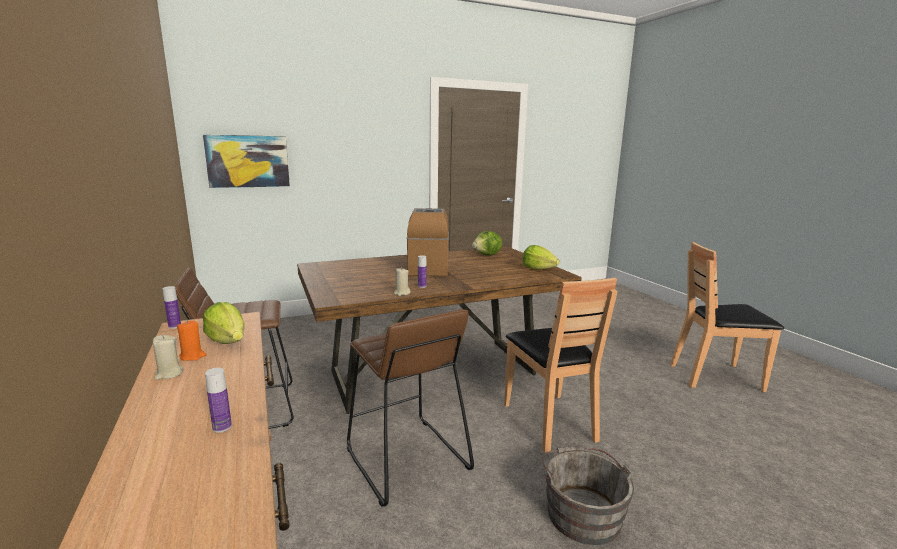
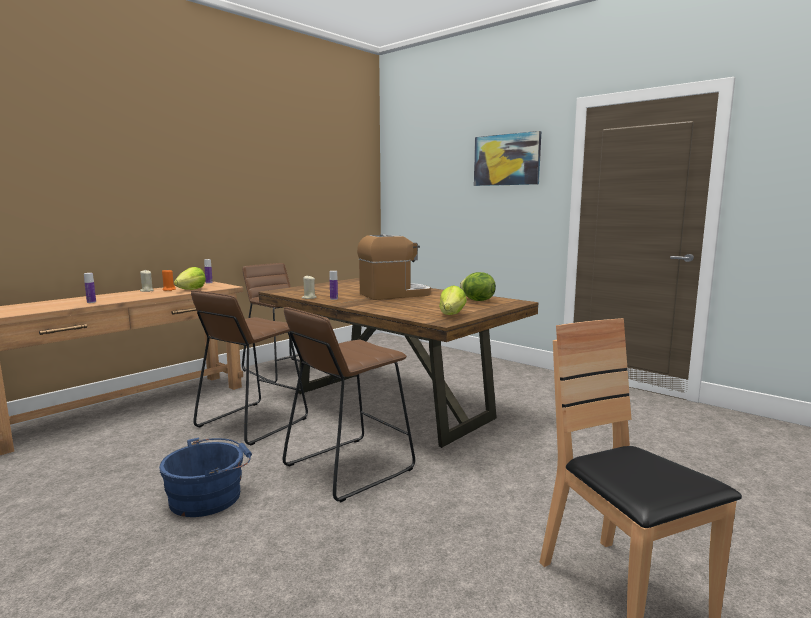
camera: 65 degrees right, 5 degrees down
picture [203,135,290,188] -> picture moved to [474,131,541,186]
brown chair [504,278,618,452] -> brown stool [283,307,415,502]
grey bucket [541,445,634,545] -> blue bucket [159,438,252,517]

